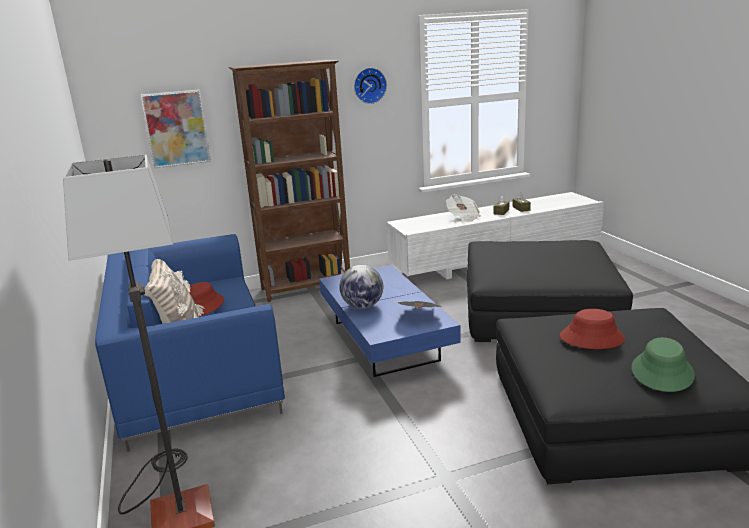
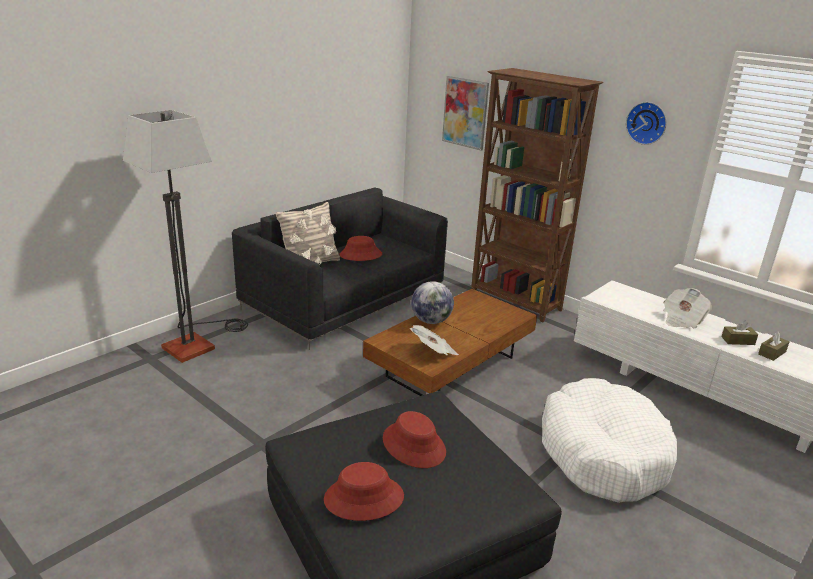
camera: 60 degrees right, 5 degrees up
blue sofa [95,234,285,452] -> black sofa [232,187,448,350]
blue coffee table [319,265,461,377] -> brown coffee table [363,289,537,396]
black ottoman [467,240,633,342] -> white dog bed [542,378,677,503]
green hat [631,337,695,392] -> red hat [324,462,404,521]

